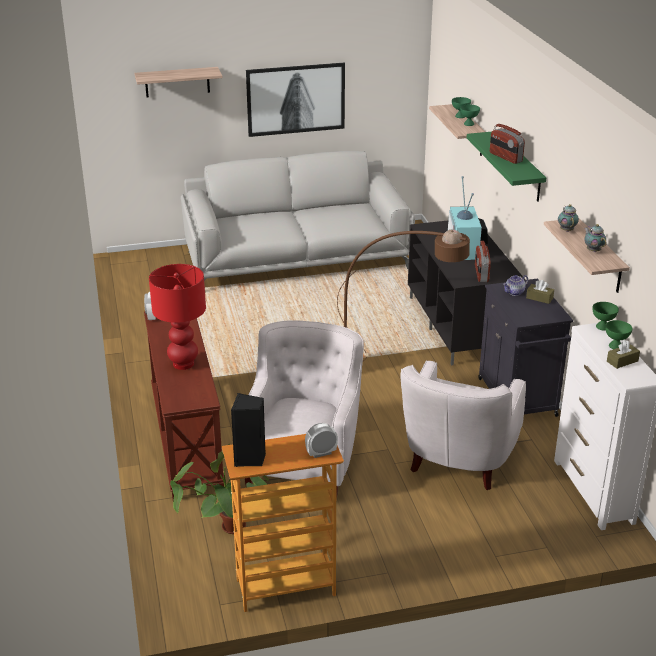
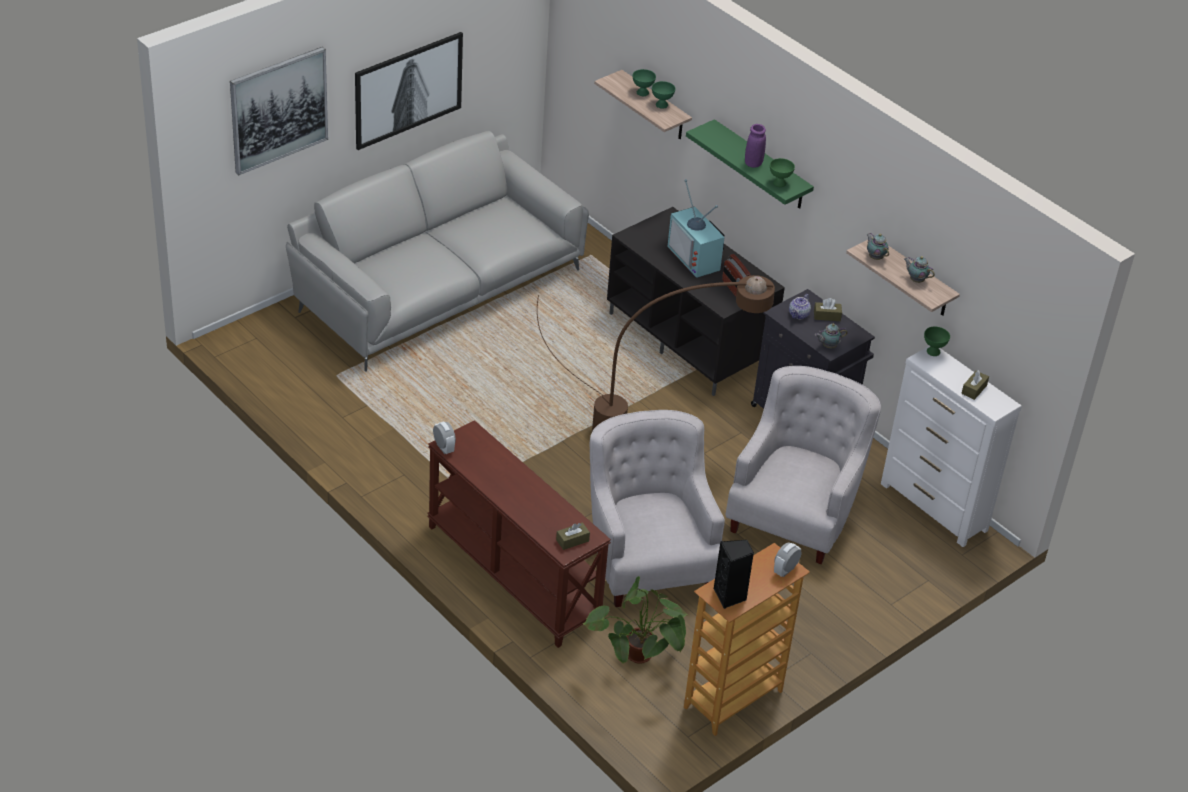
camera: 30 degrees left, 10 degrees up
shelf [134,67,222,97] -> picture [230,47,328,175]
red table lamp [149,264,206,370] -> none
white armchair [400,360,526,490] -> white armchair turned 150 degrees counterclockwise [726,366,881,564]
radio [490,124,525,164] -> purple vase [745,124,766,168]
green bowl [605,320,633,349] -> green bowl moved to [770,158,795,187]
none -> brown tissue box [556,522,590,550]
none -> teapot [815,323,848,348]

